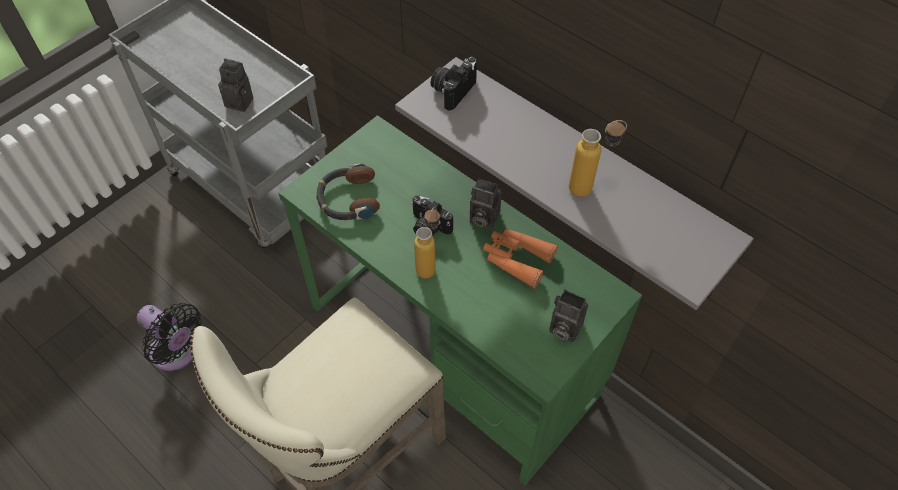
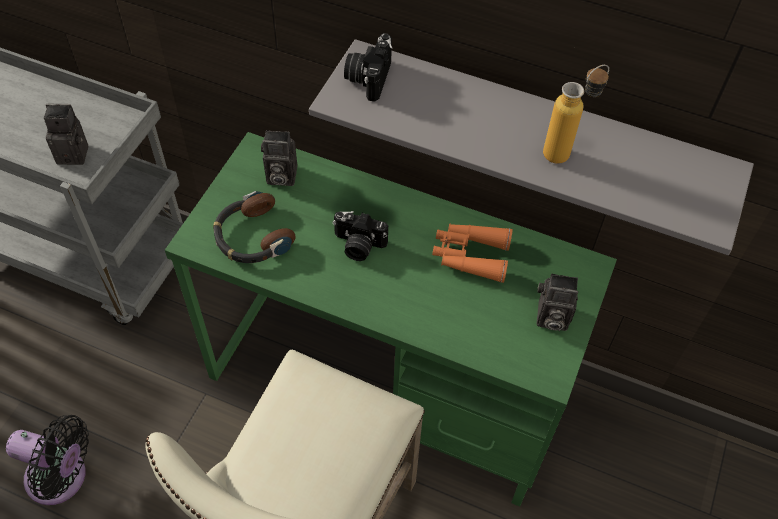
camera: 20 degrees left, 0 degrees up
bottle [414,207,440,279] -> none
camera [470,178,502,229] -> camera moved to [261,130,297,186]

